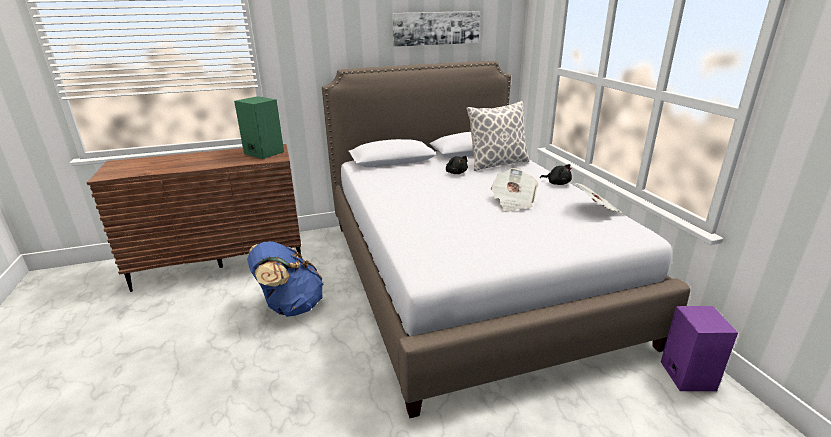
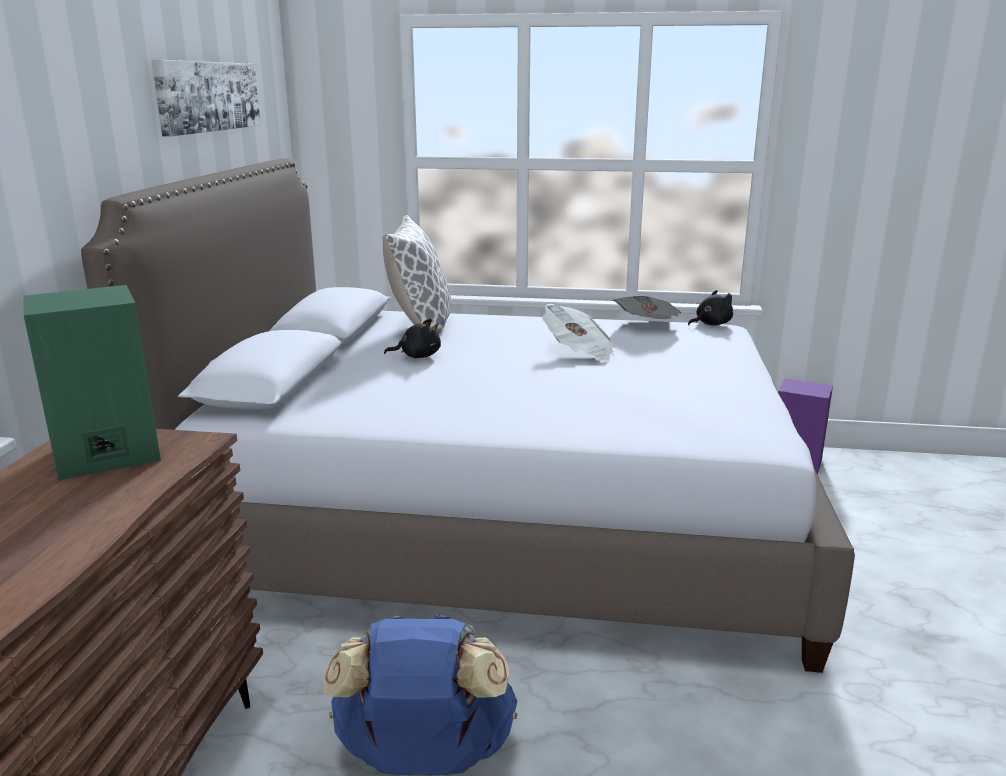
camera: 65 degrees left, 5 degrees down
black plush toy [540,164,572,185] -> black plush toy moved to [688,290,733,326]

